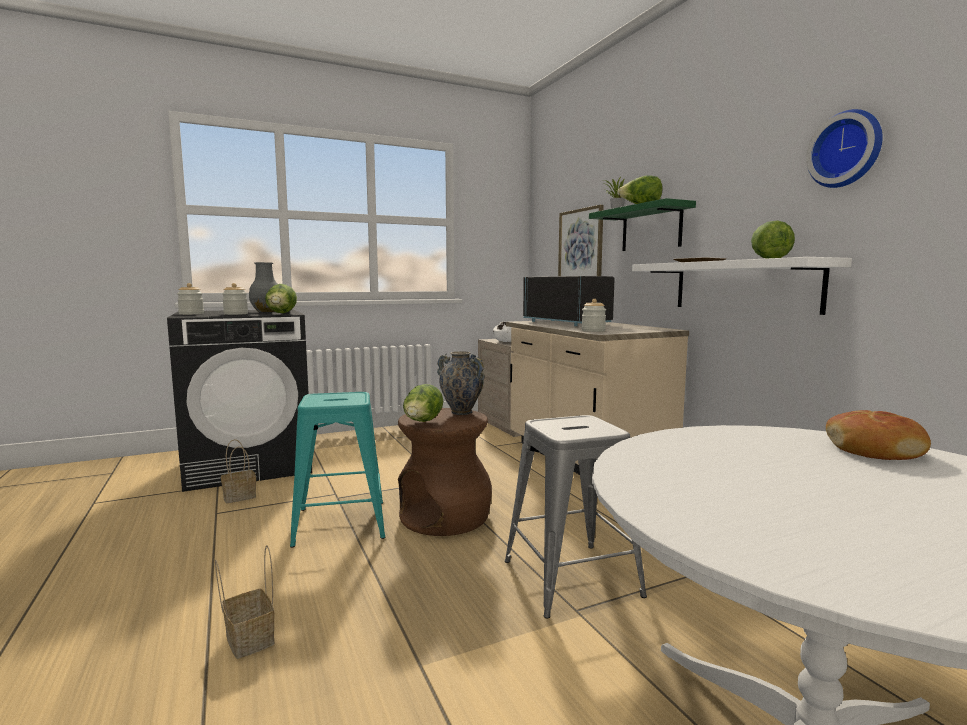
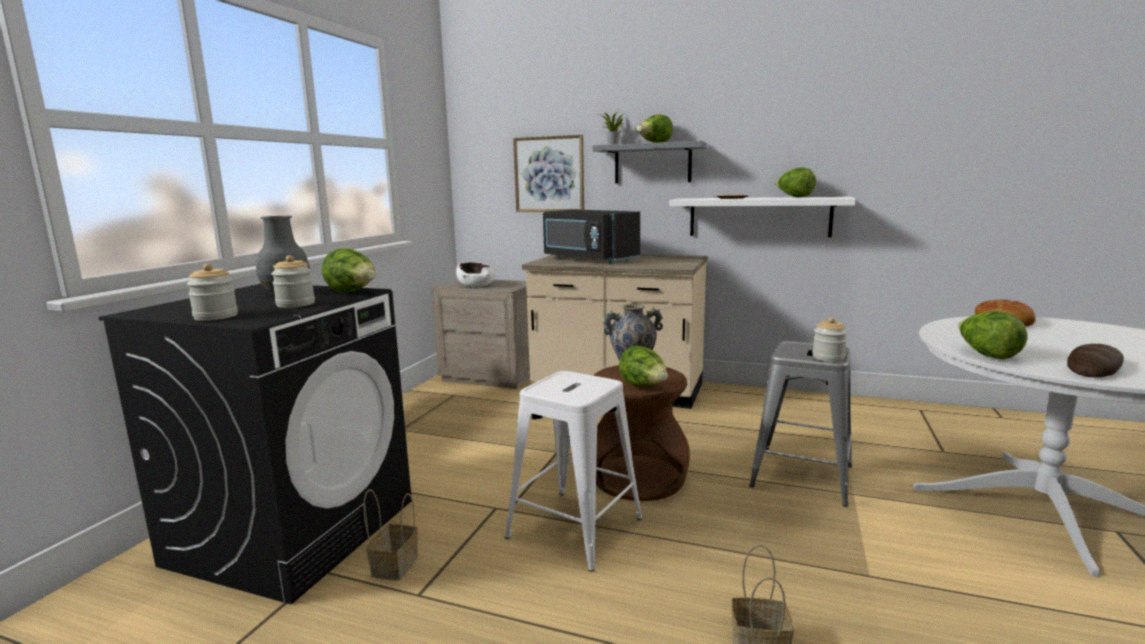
camera: 45 degrees left, 5 degrees up
turquoise stool [290,392,386,548] -> white stool [505,371,642,571]
black microwave [523,276,615,326] -> black microwave turned 150 degrees counterclockwise [543,210,640,263]
jar [582,299,606,332] -> jar moved to [812,317,848,362]
green shelf [589,198,696,251] -> grey shelf [593,141,707,184]
wall clock [806,109,883,188] -> none
none -> lettuce [958,311,1028,359]
none -> bread [1067,344,1124,378]

